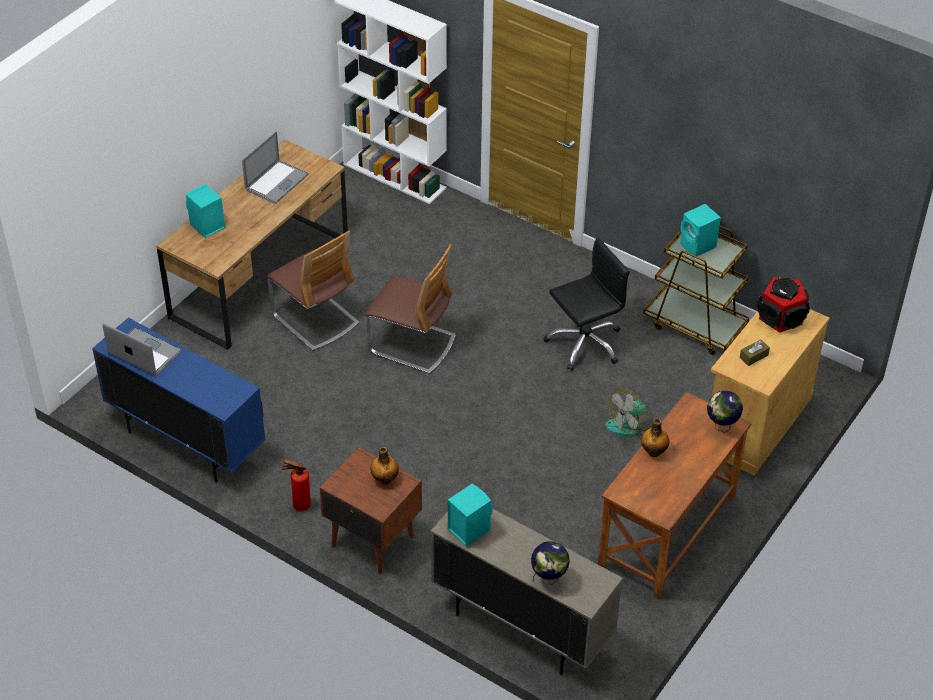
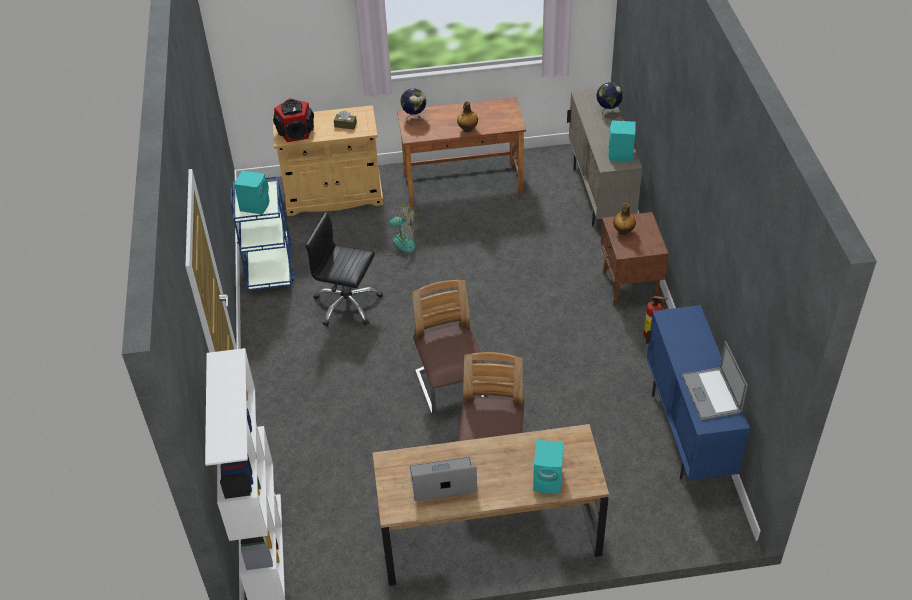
camera: 130 degrees left, 0 degrees up
brown cart [643,225,749,355] -> blue cart [230,176,295,291]

